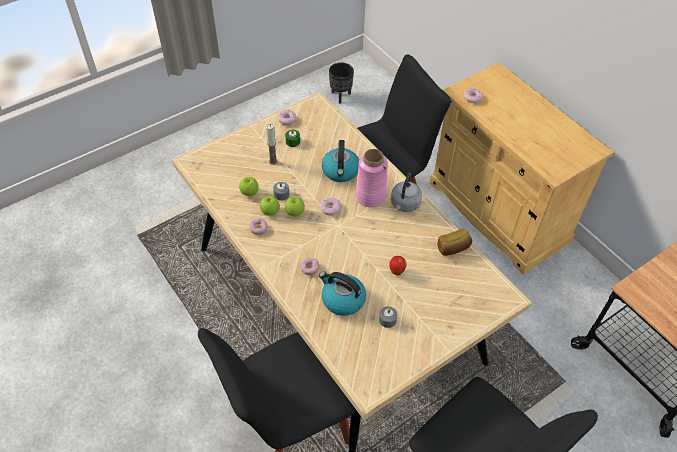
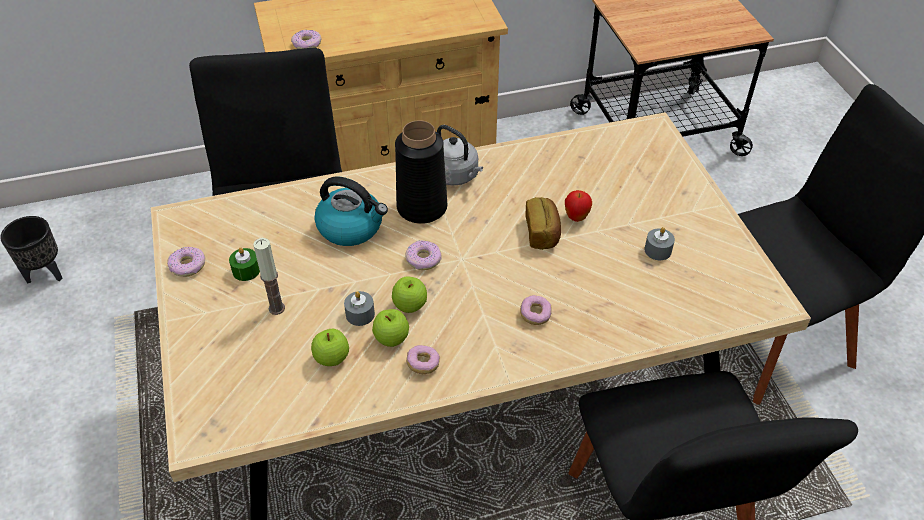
camera: 70 degrees left, 5 degrees down
kettle [319,271,366,316] -> none
pink vase [355,149,388,207] -> black vase [395,120,447,224]
bread [437,228,472,256] -> bread moved to [525,197,561,250]

